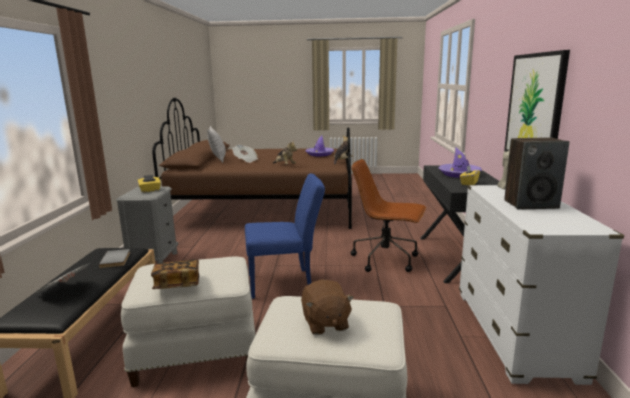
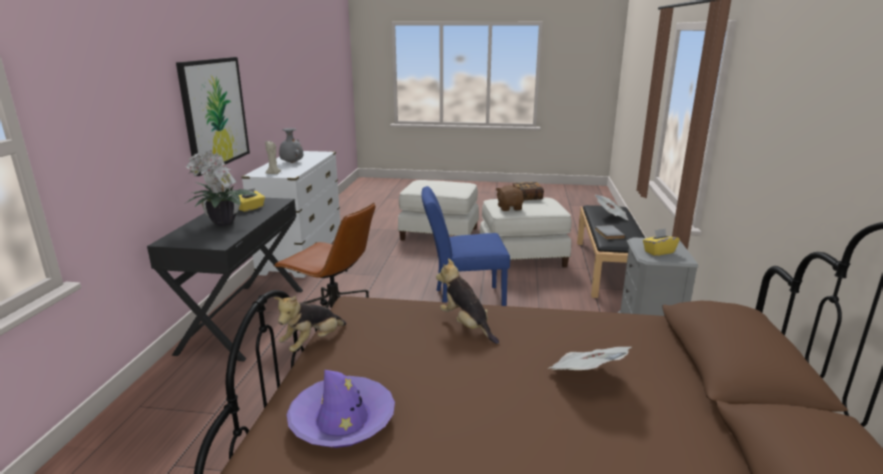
camera: 175 degrees left, 5 degrees up
pillow [207,126,226,163] -> none
brown plush toy [301,280,354,335] -> brown plush toy moved to [496,185,524,211]
purple hat [439,148,482,178] -> potted plant [186,150,258,226]
speaker [504,137,569,209] -> grey vase [279,128,303,163]

